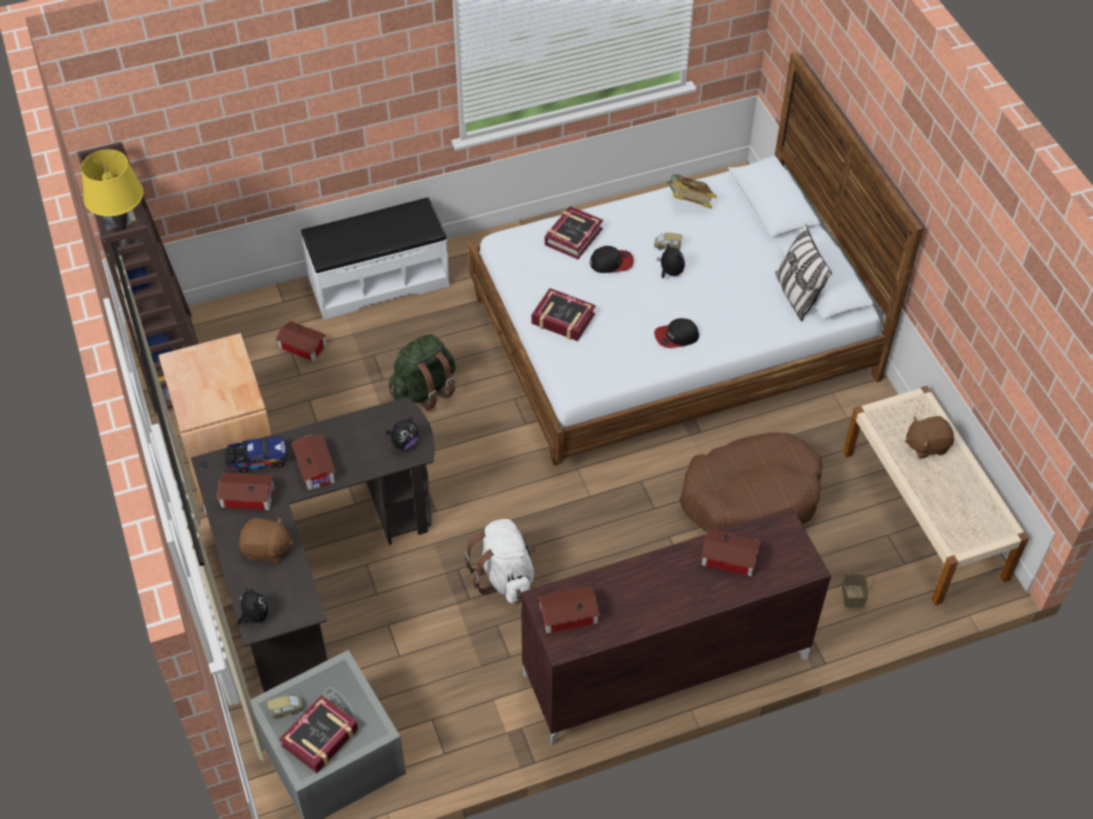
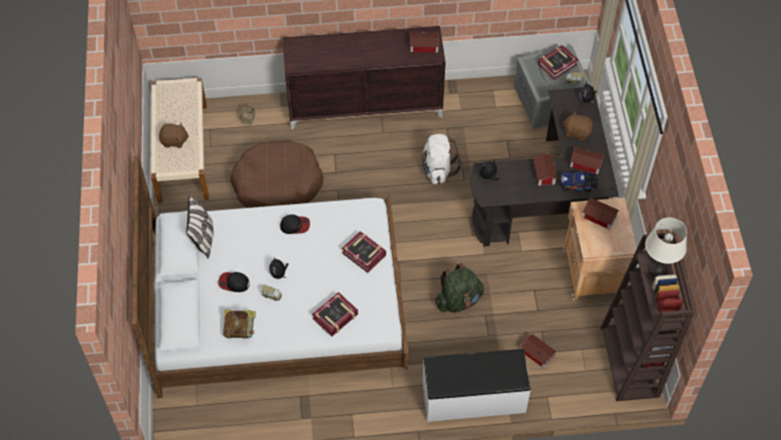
camera: 165 degrees left, 5 degrees up
yellow table lamp [81,149,143,248] -> white table lamp [645,217,687,277]
cap [590,246,634,273] -> cap moved to [218,272,250,292]
toy house [701,529,760,576] -> toy house moved to [582,197,619,229]

